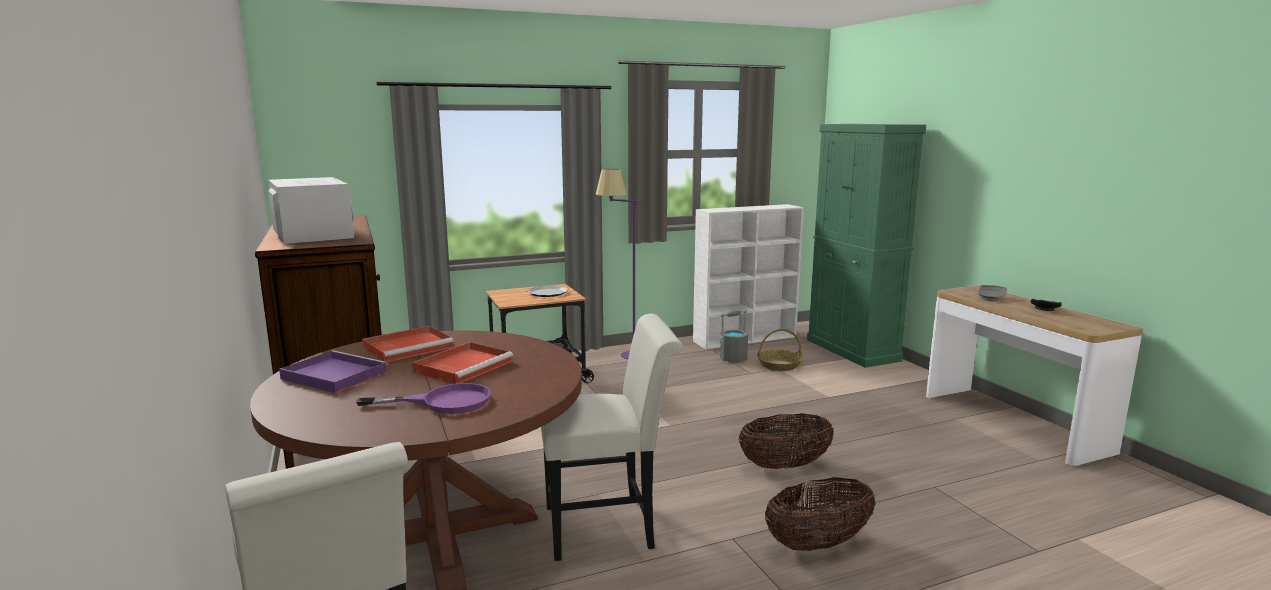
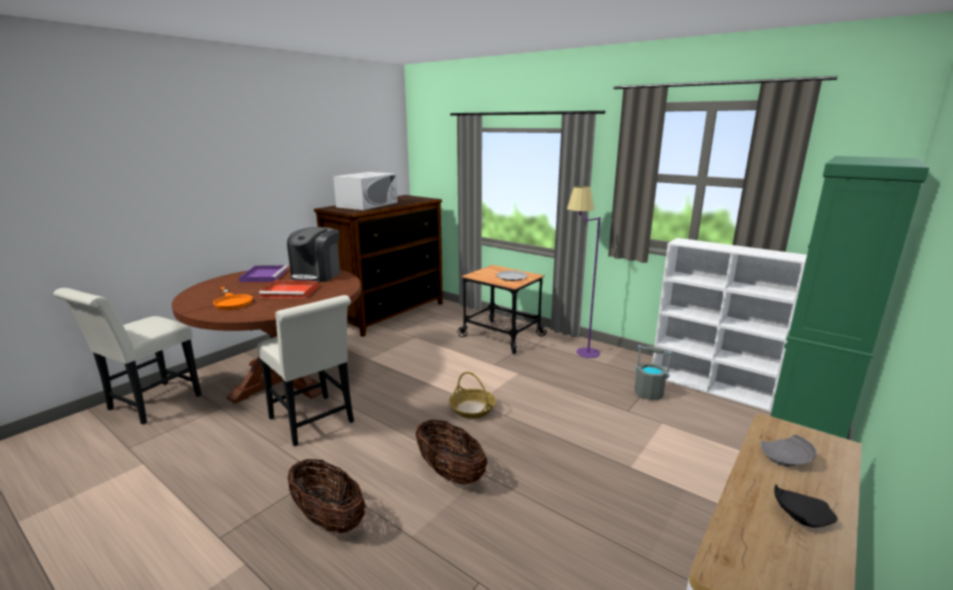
camera: 60 degrees right, 5 degrees up
purple frying pan [356,383,491,414] -> orange frying pan [213,287,253,310]
red tray [362,326,454,362] -> coffee machine [287,227,340,282]
basket [757,329,803,371] -> basket moved to [449,372,496,419]

